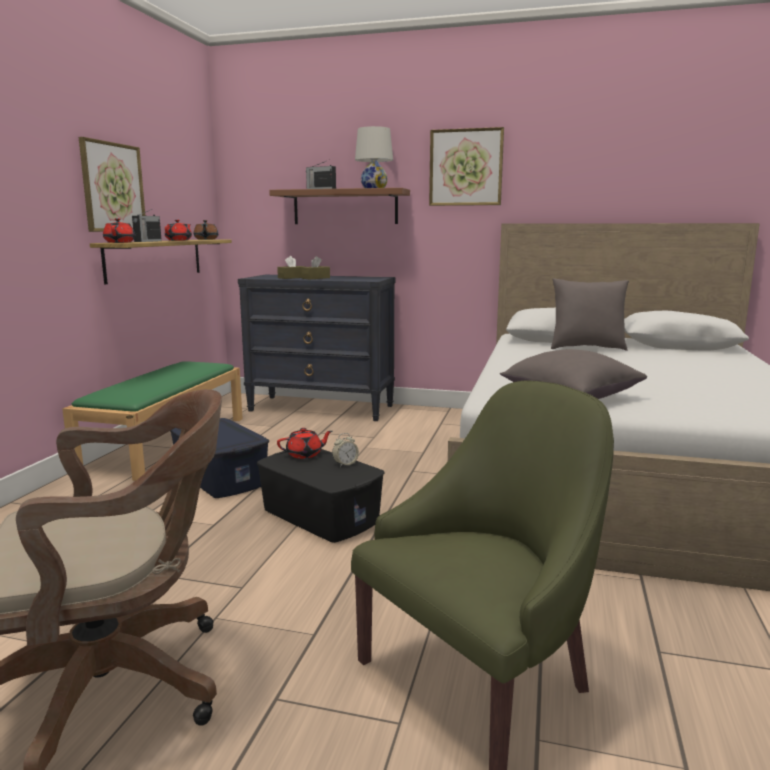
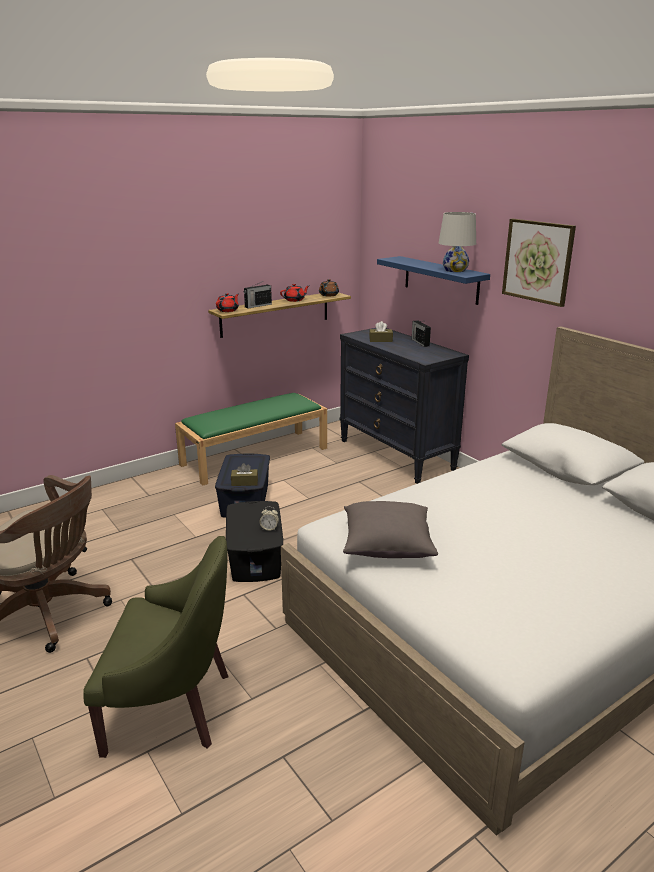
camera: 40 degrees right, 10 degrees up
picture [79,137,145,232] -> none
brown shelf [269,188,410,224] -> blue shelf [377,256,490,305]
red teapot [277,428,332,459] -> none
brown tissue box [301,256,330,279] -> brown tissue box moved to [231,463,258,486]
radio [306,161,336,189] -> radio moved to [412,320,431,347]
grey pillow [551,278,629,351] -> none

